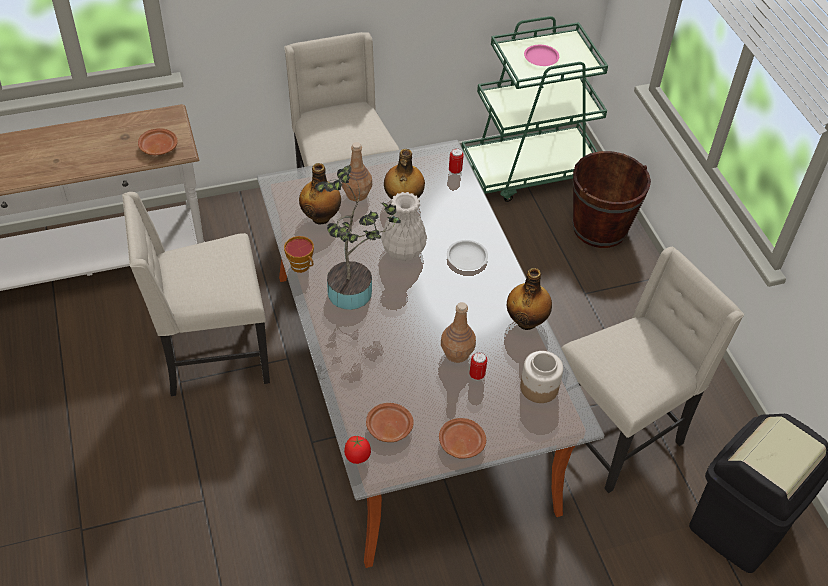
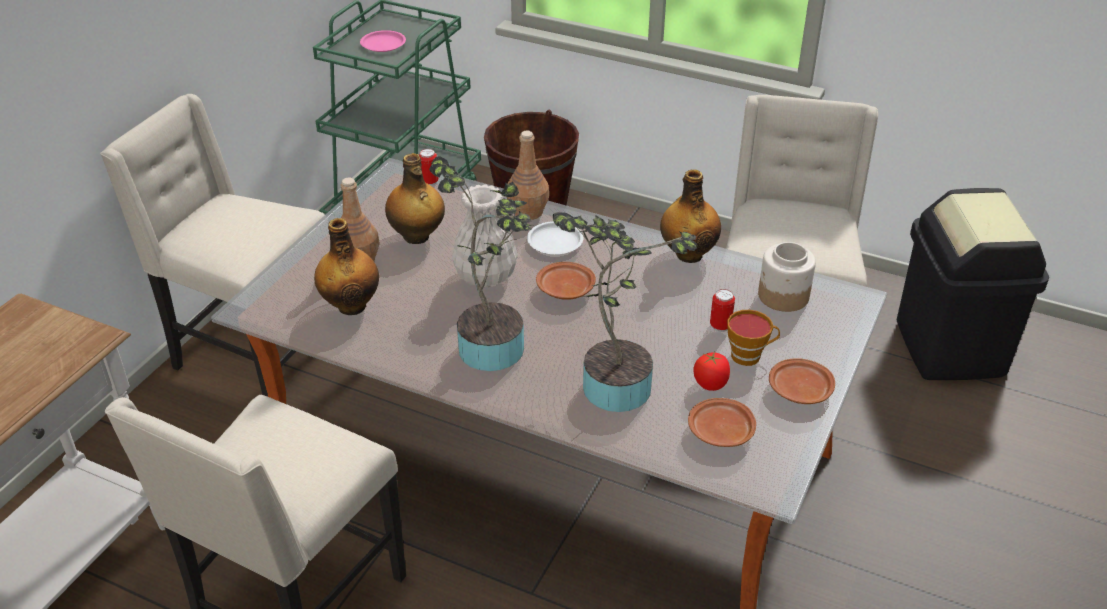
camera: 45 degrees left, 10 degrees down
brown plate [138,128,177,155] -> brown plate moved to [536,262,596,300]
cup [284,236,314,273] -> cup moved to [727,310,780,366]
tomato [344,436,371,464] -> tomato moved to [694,351,730,391]
brown bottle [441,302,476,363] -> brown bottle moved to [507,131,549,220]
none -> potted plant [553,212,697,412]

